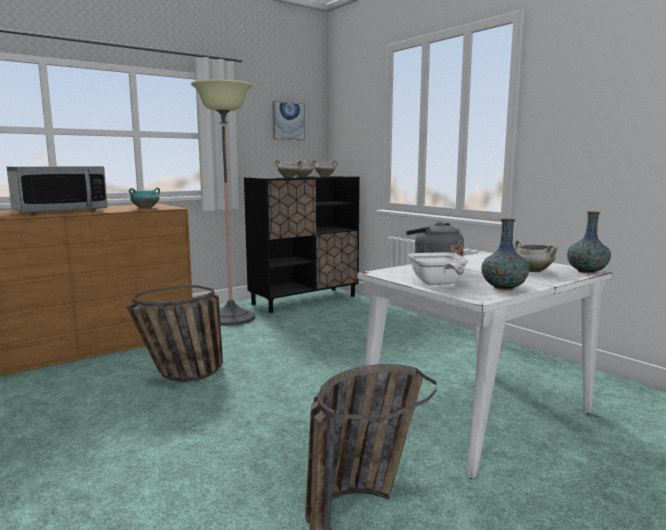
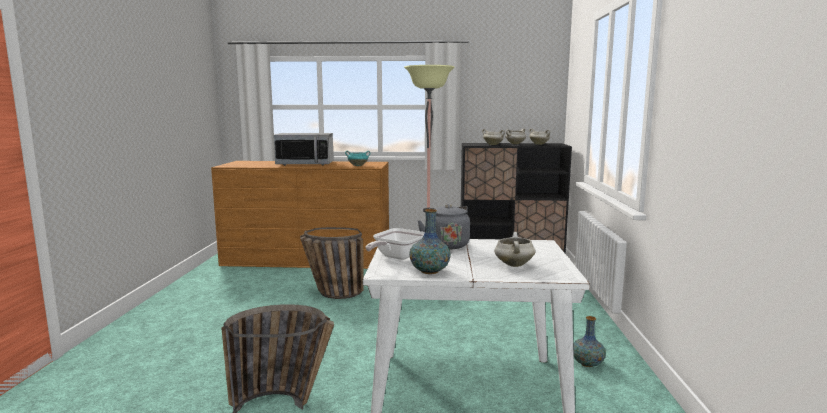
camera: 40 degrees right, 0 degrees up
picture [272,101,305,140] -> none
vase [567,211,611,273] -> vase moved to [573,316,606,367]

